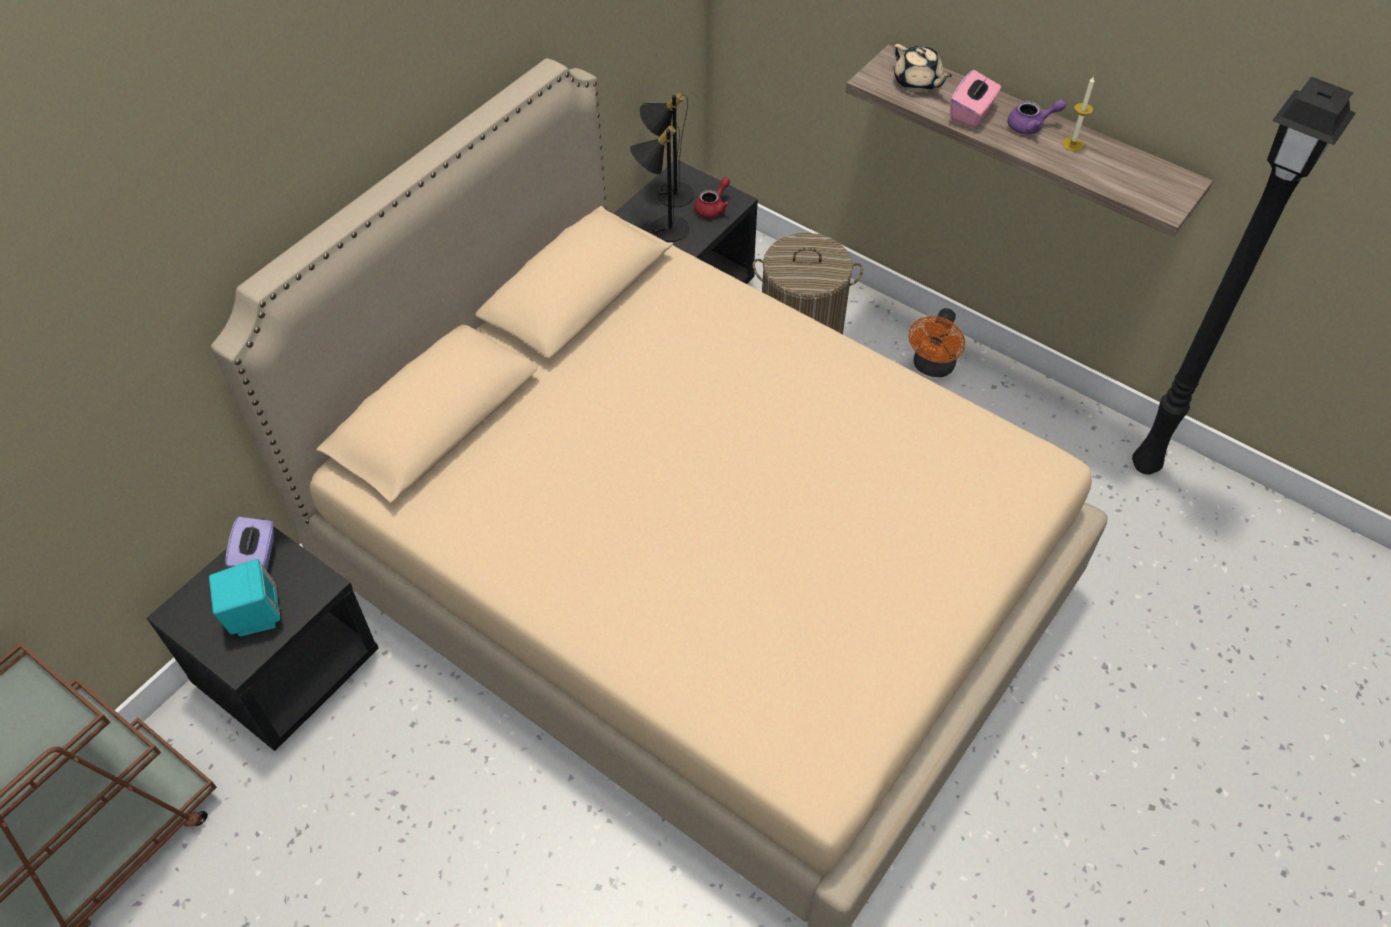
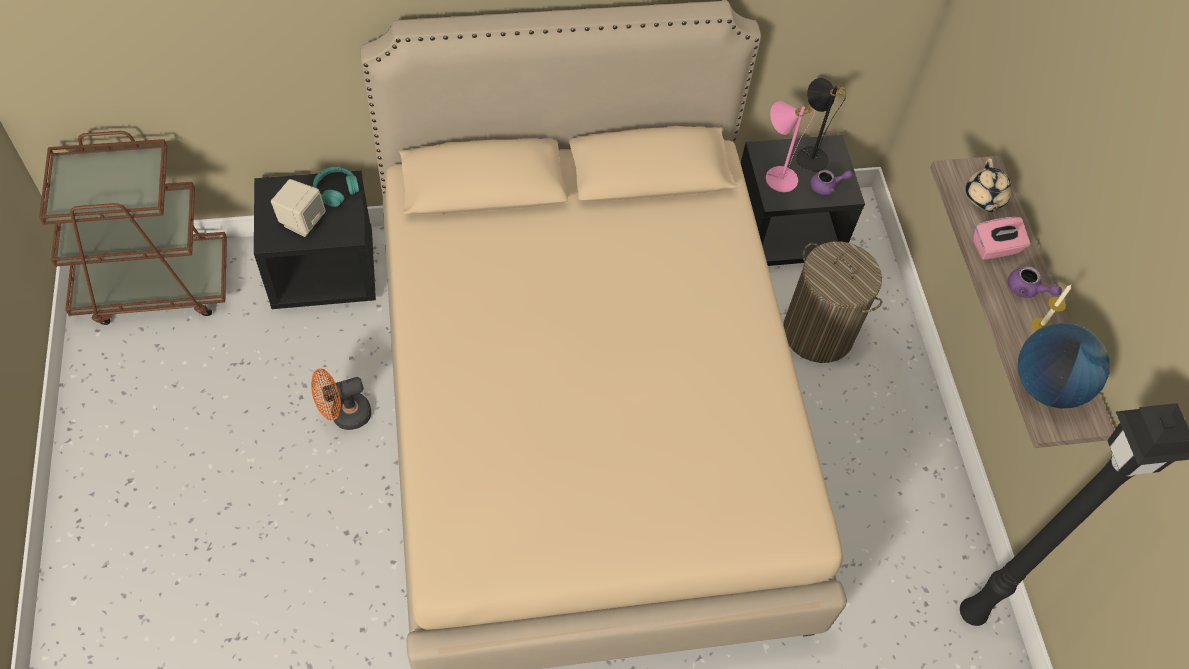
camera: 40 degrees right, 5 degrees up
turquoise speaker [209,559,280,636] -> beige speaker [271,179,326,237]
purple tissue box [225,517,274,571] -> turquoise headphones [313,167,359,207]
black table lamp [630,125,690,242] -> pink table lamp [766,101,815,192]
red teapot [694,177,730,218] -> purple teapot [810,170,853,195]
orange fan [908,308,965,377] -> orange fan moved to [311,368,371,430]
none -> globe [1018,323,1109,408]

